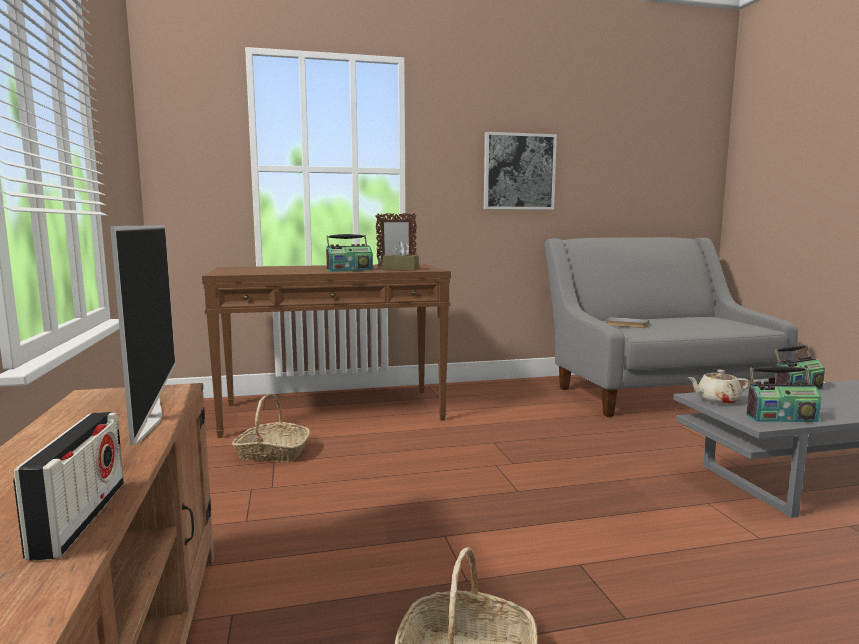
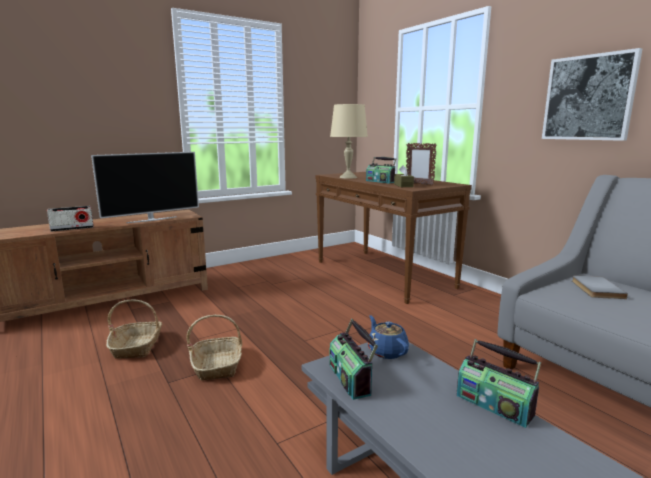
camera: 70 degrees right, 5 degrees up
basket [232,393,310,462] -> basket moved to [186,315,242,380]
beige teapot [688,370,749,404] -> blue teapot [368,315,409,359]
none -> beige table lamp [330,104,368,179]

